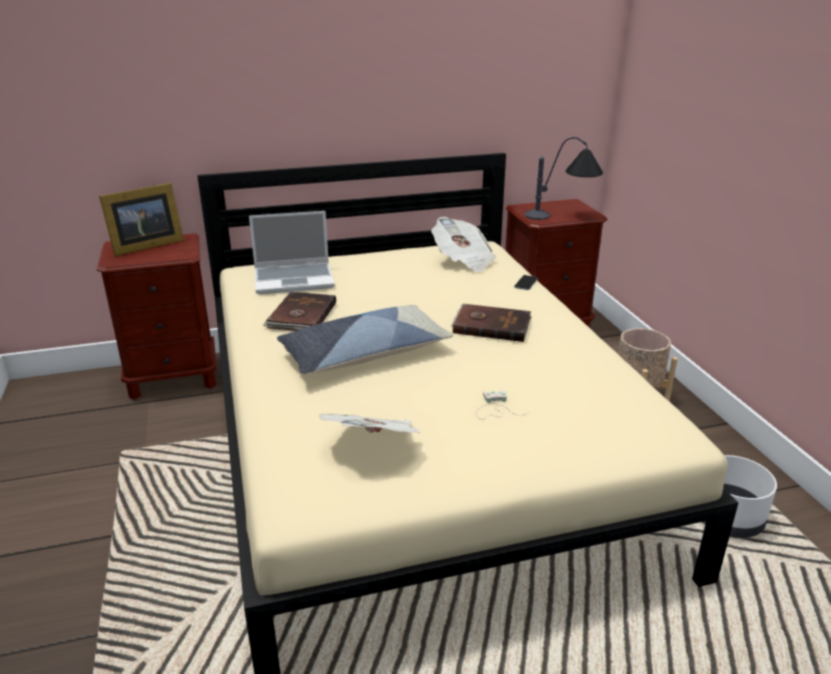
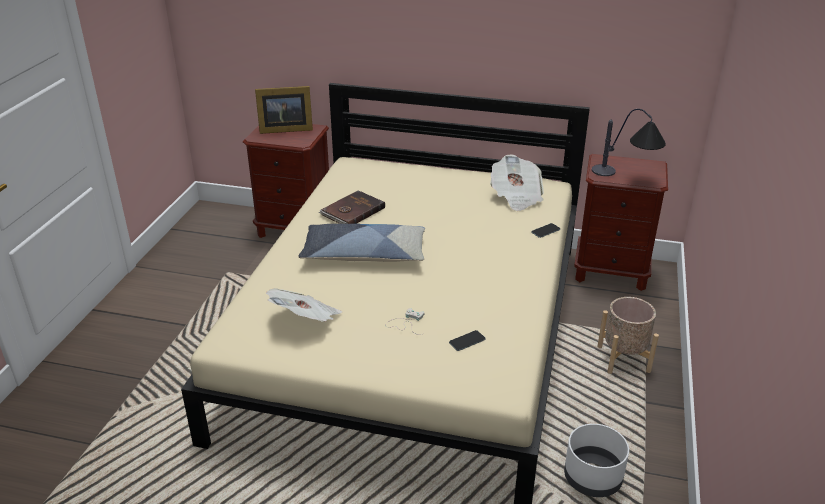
camera: 30 degrees right, 5 degrees up
laptop [249,211,334,294] -> none
brown book [451,304,532,342] -> none
none -> phone [449,330,486,351]

